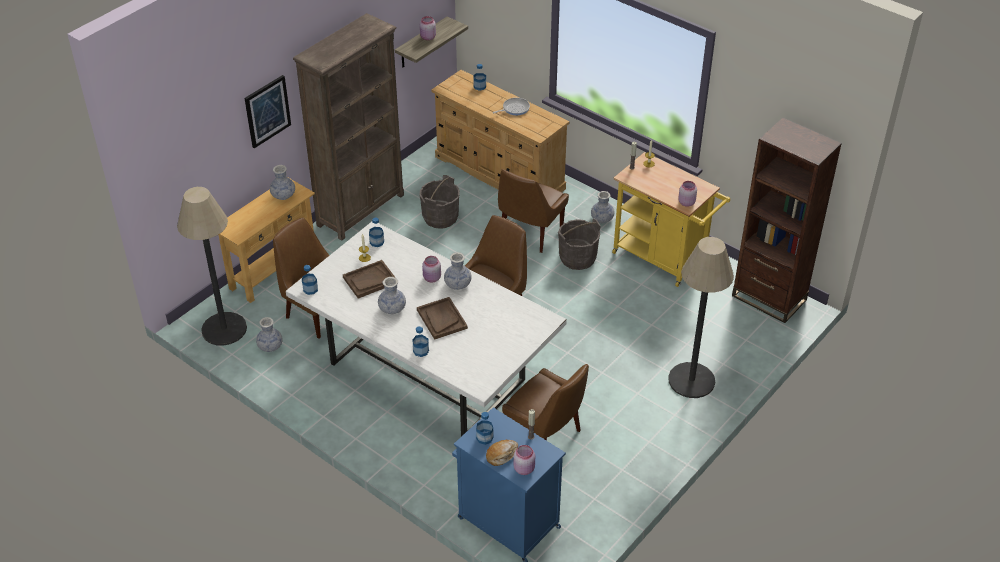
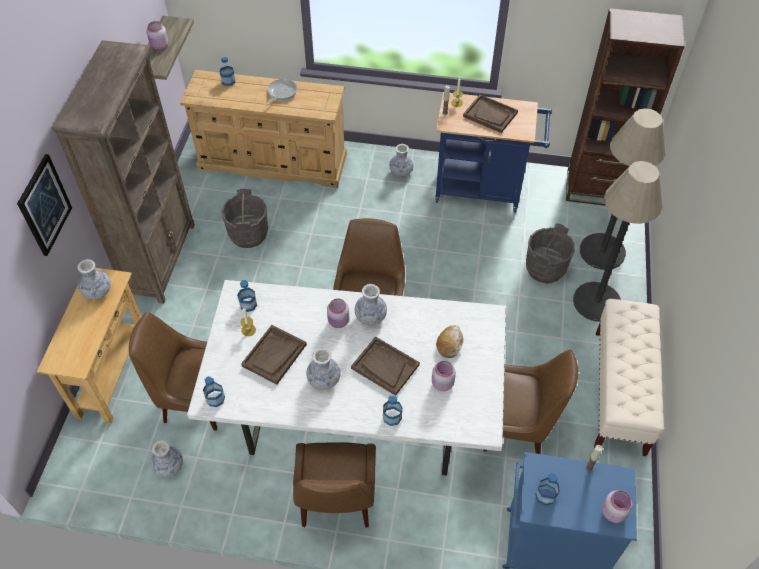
camera: 30 degrees left, 10 degrees up
floor lamp [177,187,247,346] -> floor lamp moved to [580,109,665,270]
bread [486,440,518,466] -> bread moved to [436,325,463,358]
brown chair [498,169,569,253] -> brown chair moved to [293,442,375,528]
grey bucket [558,219,601,270] -> grey bucket moved to [526,223,575,284]
yellow cart [612,152,730,287] -> blue cart [435,92,552,213]
pink jar [678,181,697,207] -> pink jar moved to [432,361,456,391]
none -> brown tray [463,94,518,133]
none -> beige bench [594,299,664,456]

